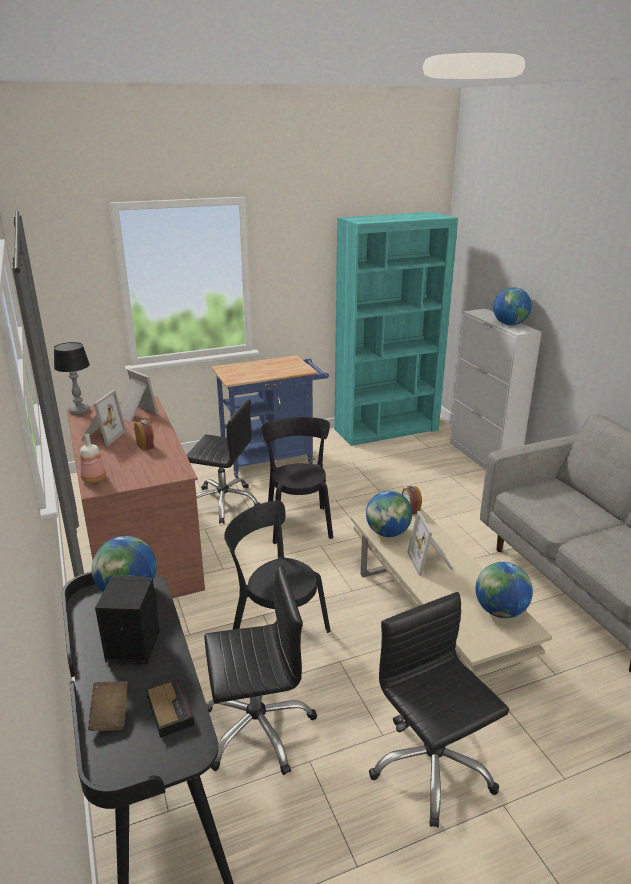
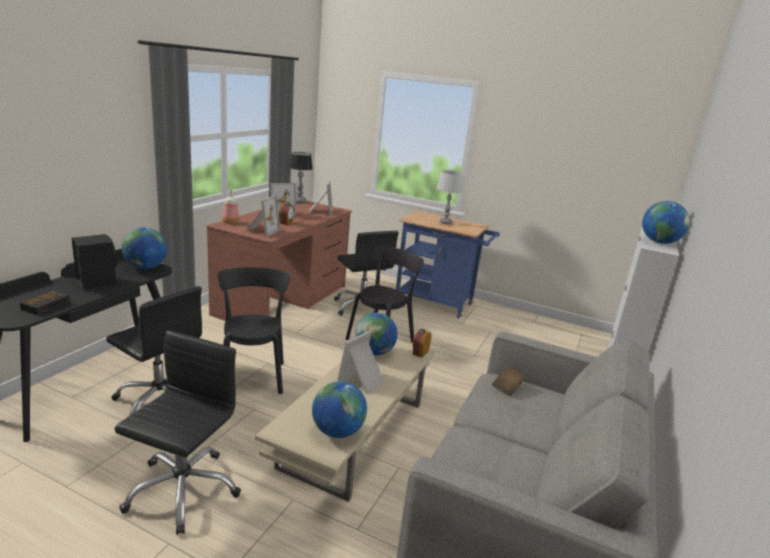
camera: 45 degrees right, 5 degrees down
brown book [88,681,128,731] -> brown book moved to [492,366,526,396]
turquoise bookcase [334,212,458,446] -> none
none -> picture frame [245,195,280,237]
none -> grey table lamp [437,170,465,224]

